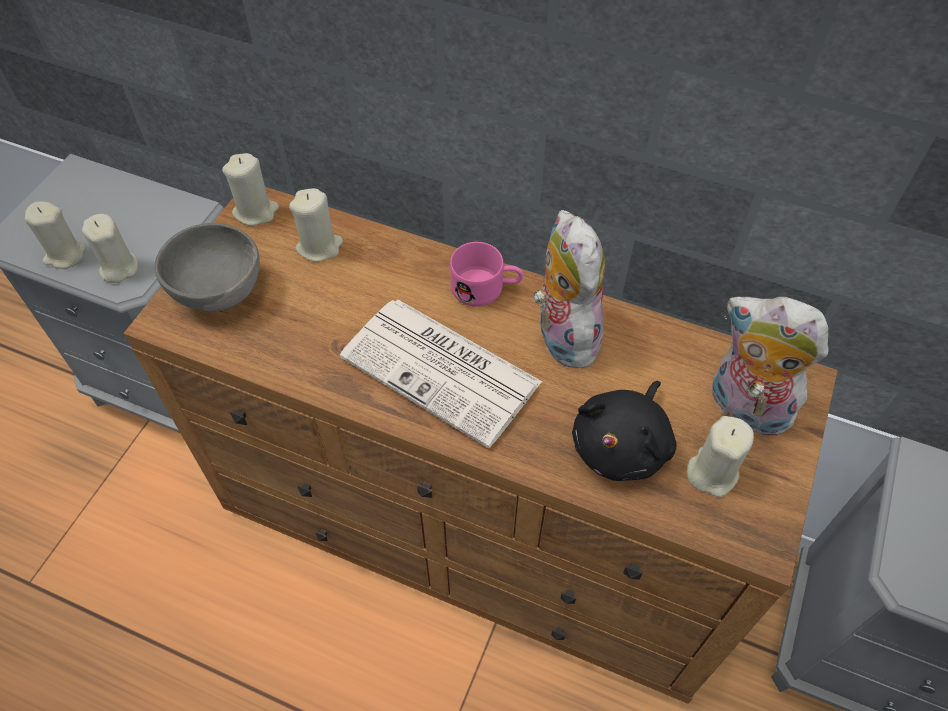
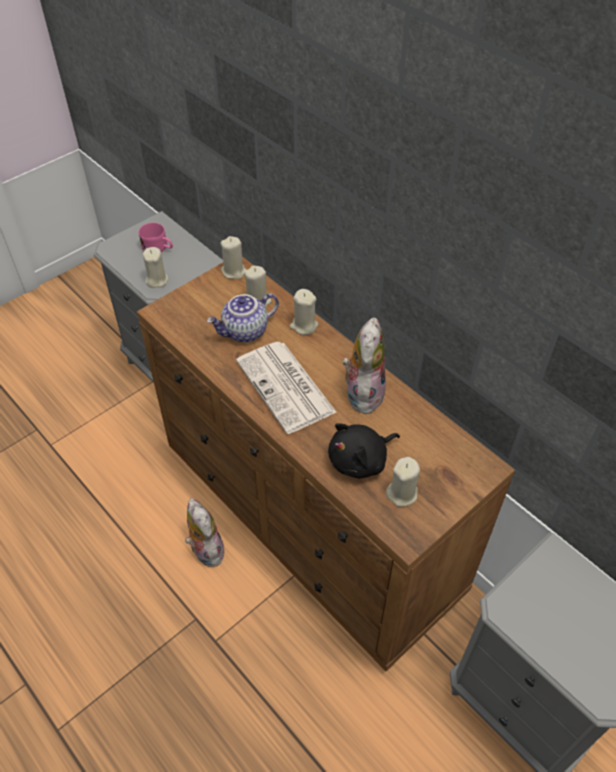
camera: 25 degrees right, 5 degrees down
beige candle [25,201,86,269] -> beige candle moved to [290,289,319,335]
grey bowl [154,223,260,311] -> none
pink mug [450,242,523,307] -> pink mug moved to [139,223,173,252]
plush toy [712,297,828,436] -> plush toy moved to [185,498,224,567]
none -> teapot [207,293,279,342]

